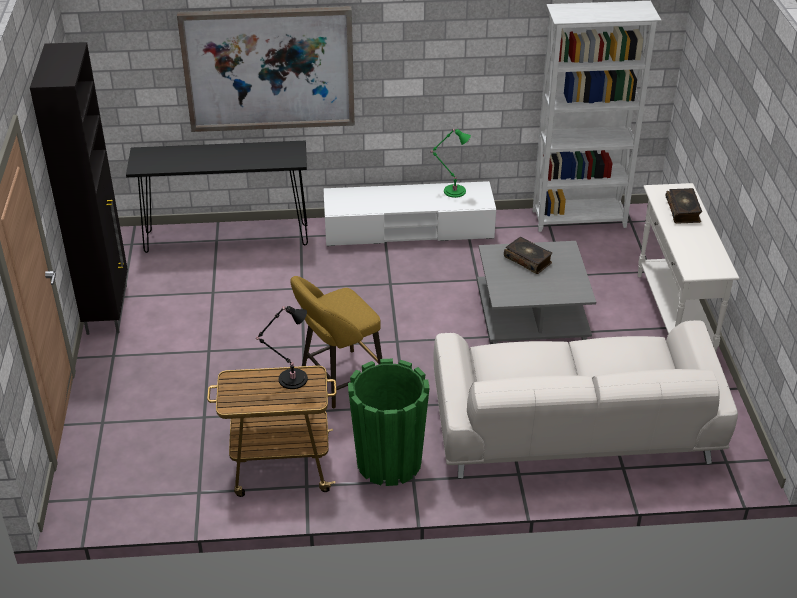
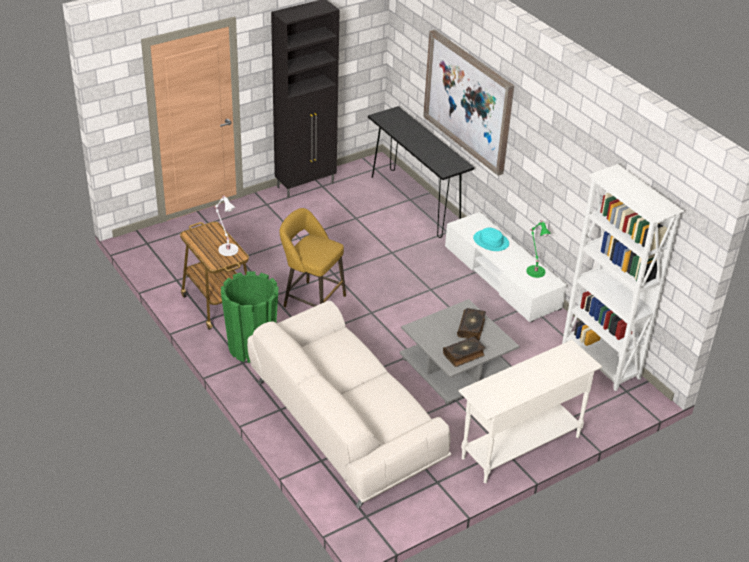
camera: 60 degrees right, 0 degrees up
black table lamp [255,306,308,389] -> white table lamp [214,195,238,256]
book [666,188,702,224] -> book moved to [443,336,485,367]
none -> turquoise hat [473,228,509,251]

